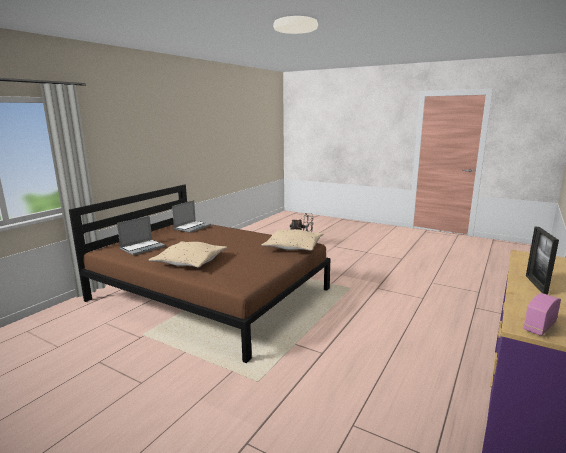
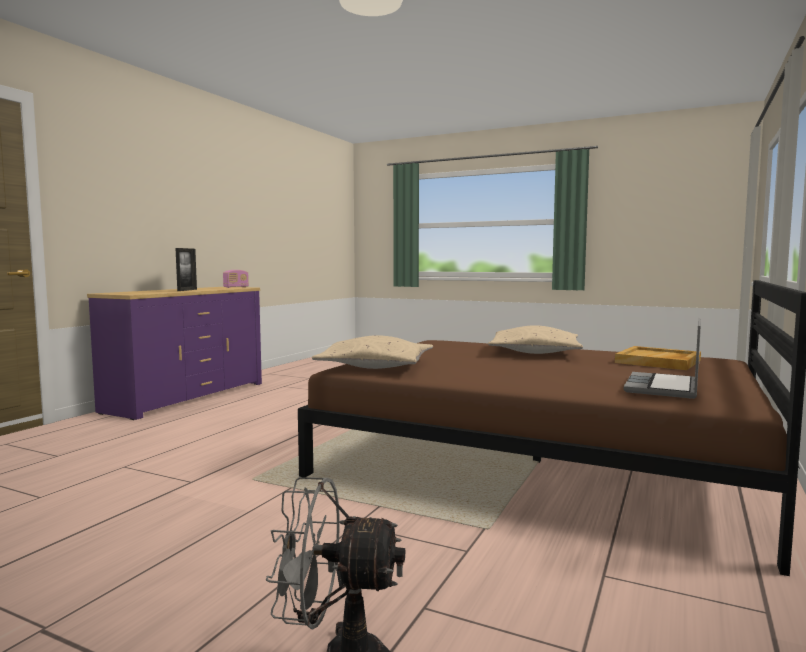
camera: 175 degrees right, 10 degrees down
laptop [117,216,165,255] -> beige tray [615,346,701,370]

